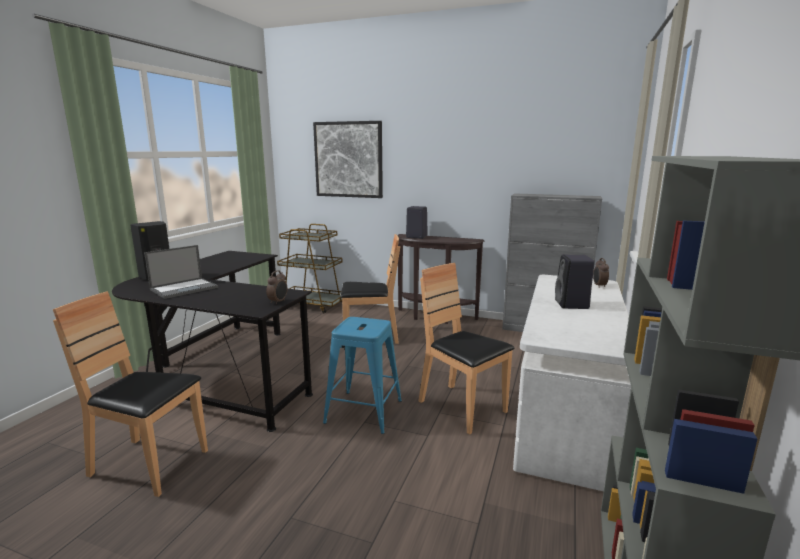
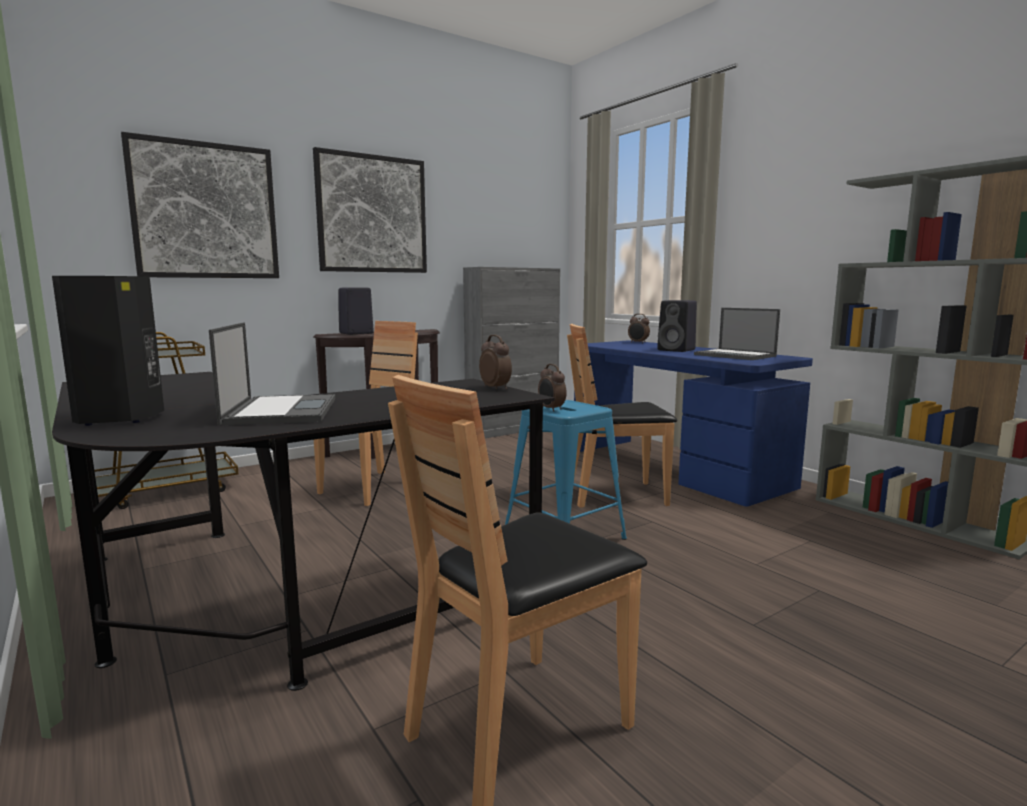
camera: 55 degrees left, 5 degrees down
white desk [513,275,631,491] -> blue desk [574,341,813,507]
none -> picture [313,147,427,273]
none -> alarm clock [538,364,567,412]
none -> laptop [694,308,780,360]

